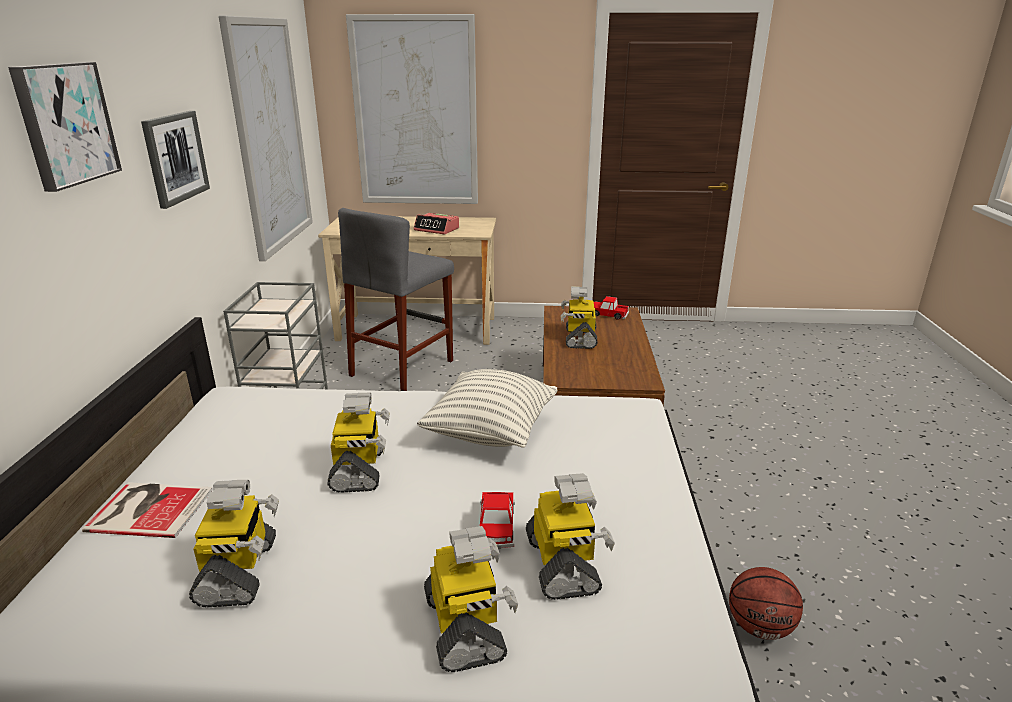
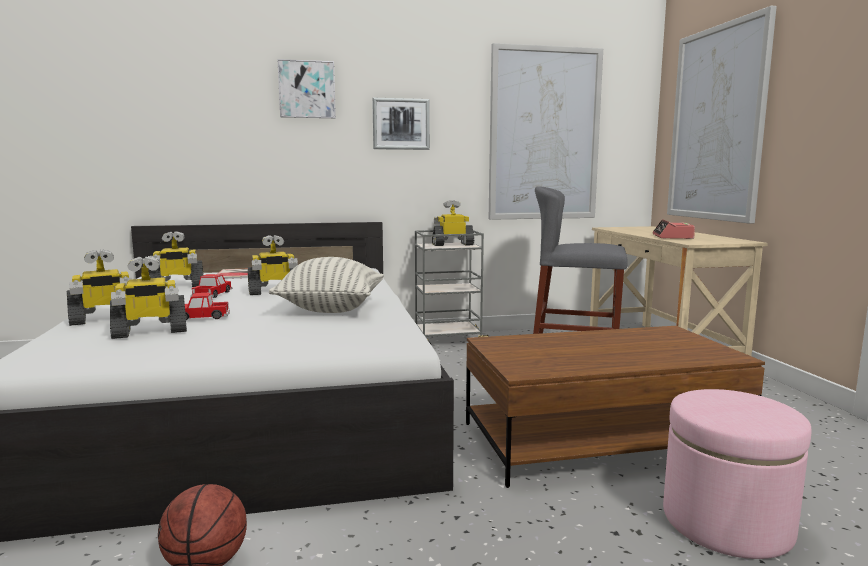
camera: 75 degrees right, 15 degrees down
toy robot [561,286,597,349] -> toy robot moved to [432,200,474,246]
toy car [594,296,629,320] -> toy car moved to [191,274,232,298]
none -> pink ottoman [663,389,811,559]

